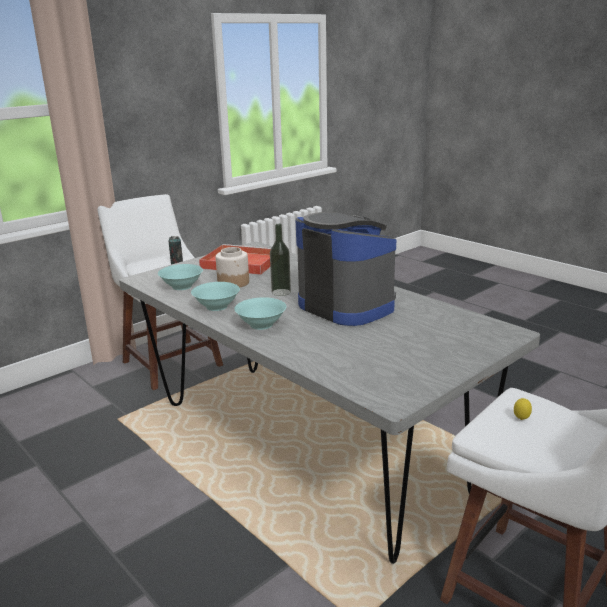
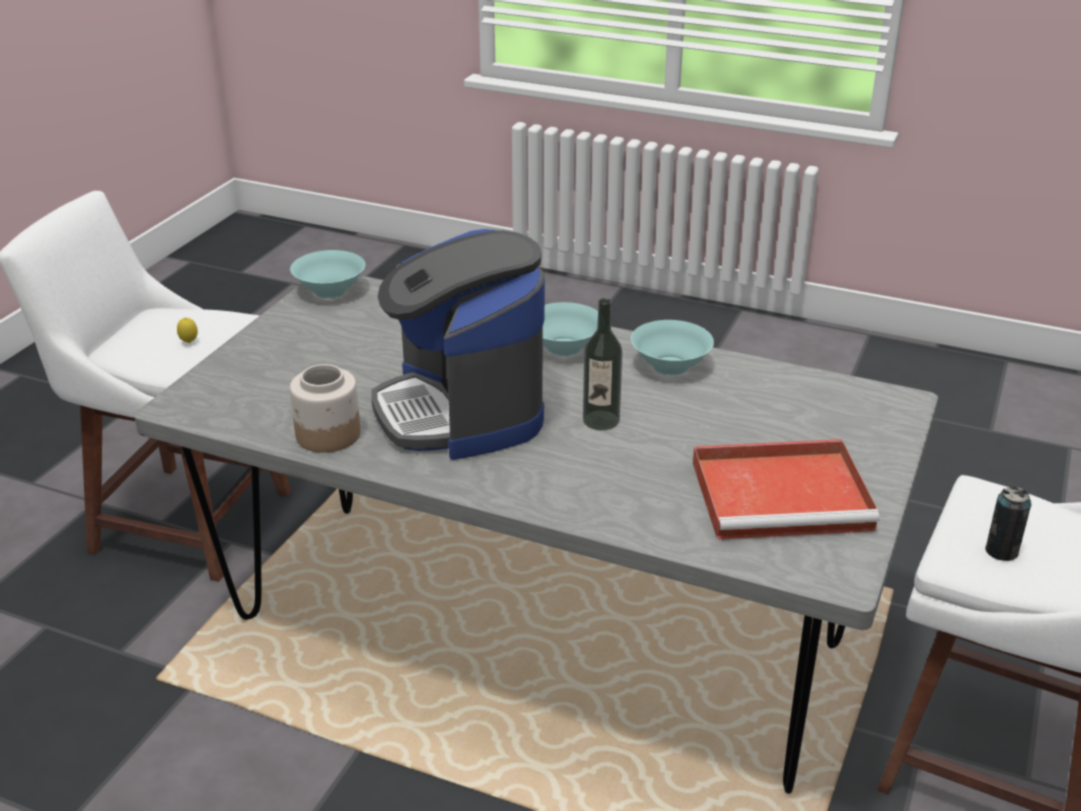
camera: 155 degrees right, 10 degrees up
turquoise bowl [158,264,203,290] -> turquoise bowl moved to [290,250,365,299]
jar [216,247,249,287] -> jar moved to [290,364,360,453]
coffee machine [296,212,396,326] -> coffee machine turned 45 degrees clockwise [371,229,545,460]

